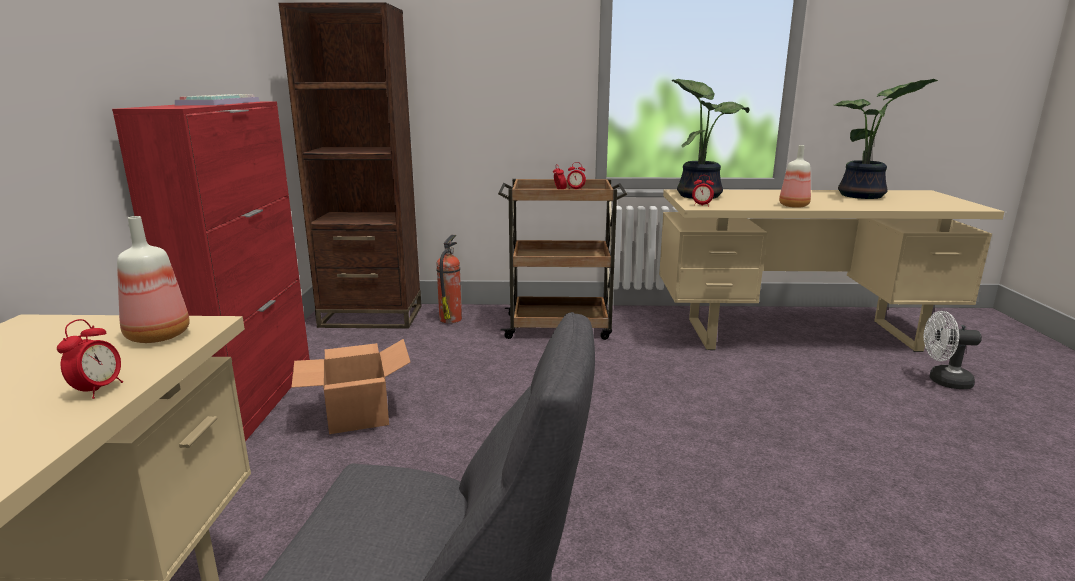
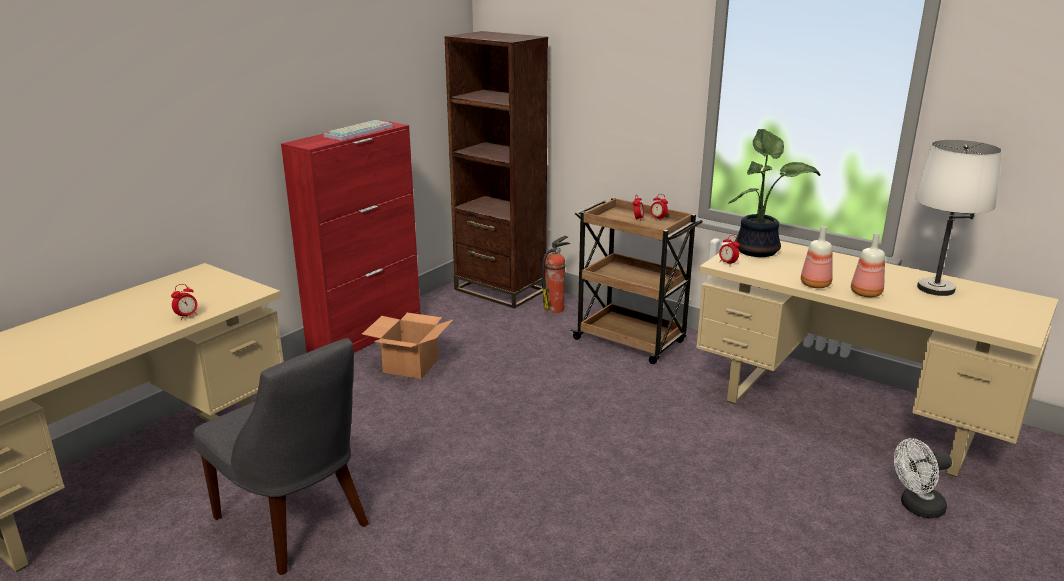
camera: 35 degrees right, 5 degrees up
bottle [117,216,190,343] -> bottle moved to [851,233,885,297]
potted plant [835,79,938,199] -> white table lamp [915,140,1002,296]
white fan [924,311,982,389] -> white fan turned 60 degrees counterclockwise [894,438,952,518]

